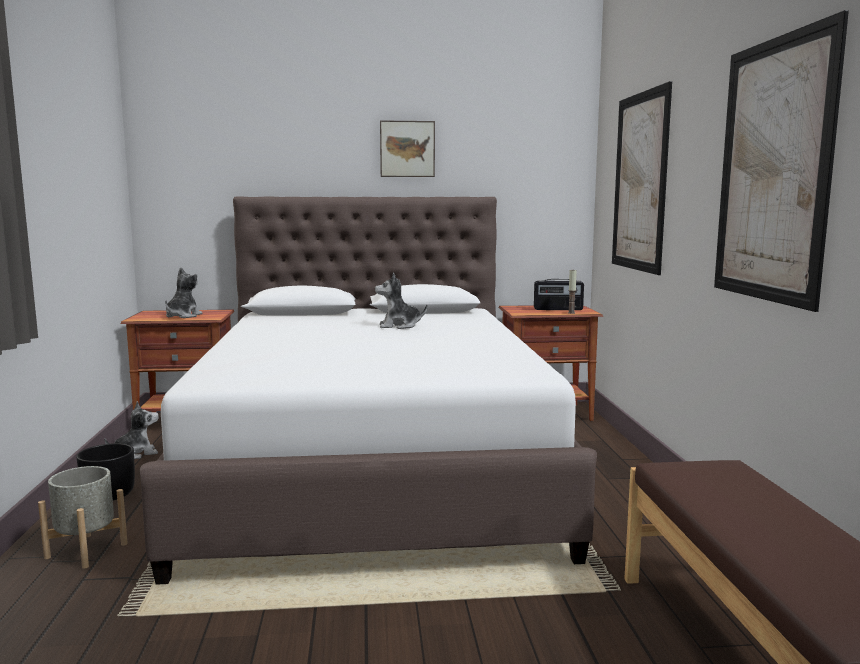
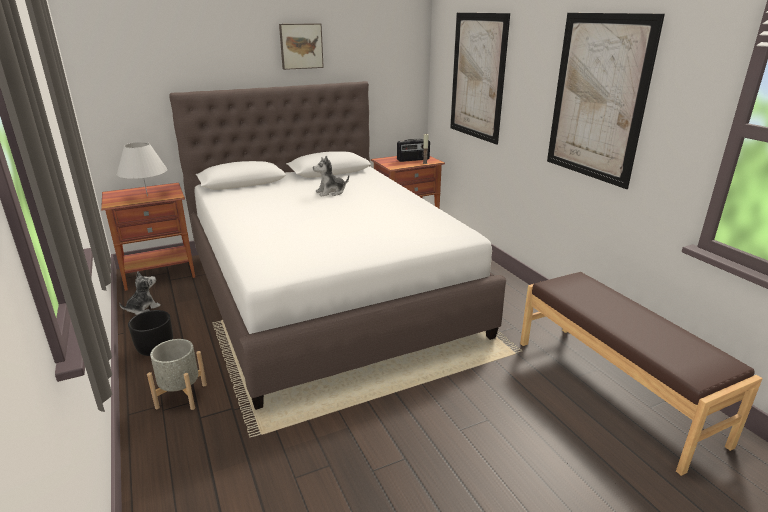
camera: 20 degrees left, 15 degrees up
plush toy [165,267,202,318] -> white table lamp [117,142,168,196]

